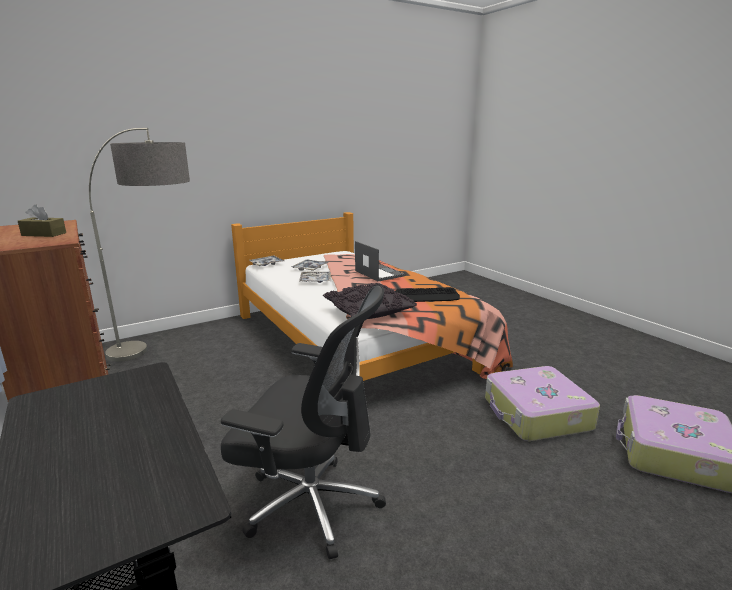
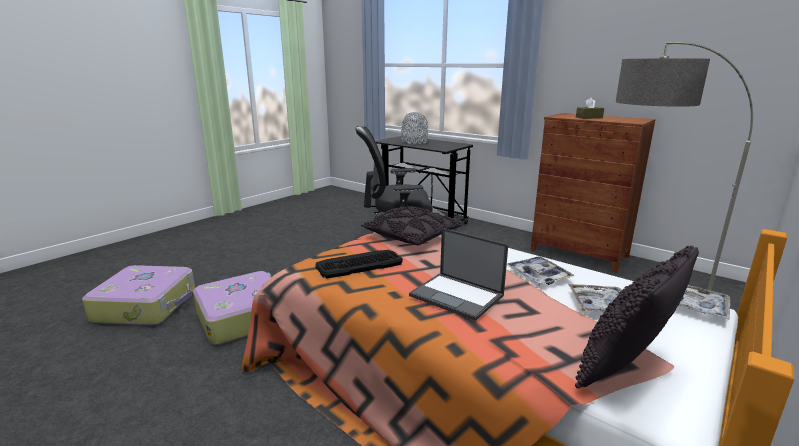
camera: 160 degrees right, 0 degrees up
none -> grey vase [401,112,428,144]
none -> black pillow [575,246,699,389]

